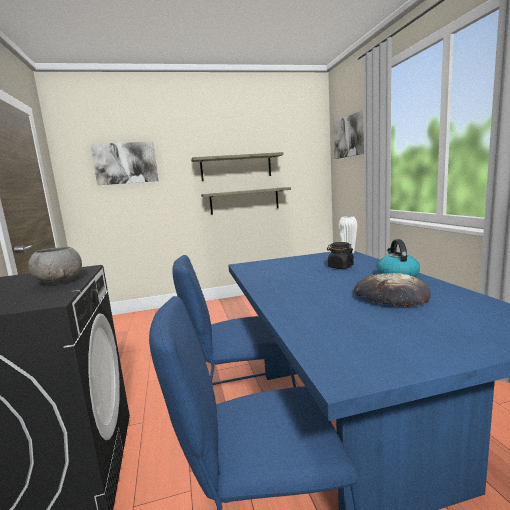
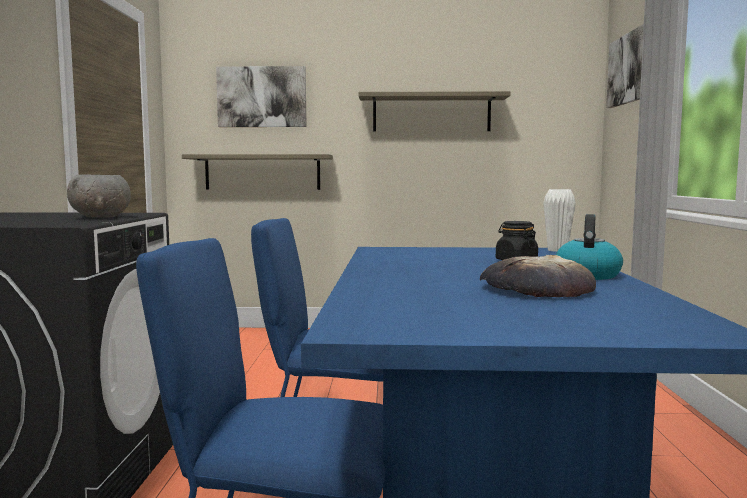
camera: 15 degrees right, 5 degrees down
shelf [201,187,291,215] -> shelf moved to [182,154,333,190]

